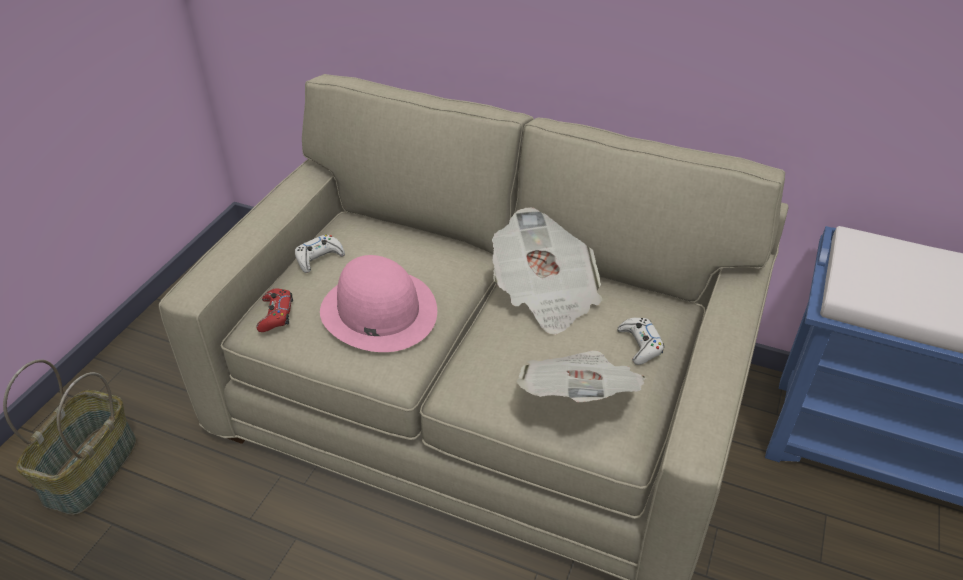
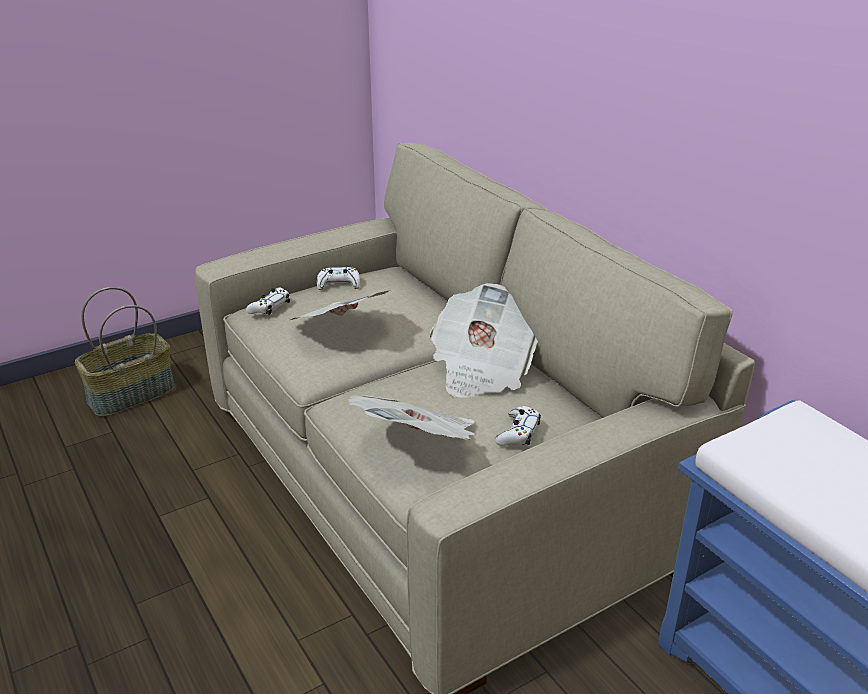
camera: 35 degrees right, 10 degrees down
red game controller [256,289,293,332] -> white game controller [246,288,290,315]
pink hat [320,255,437,352] -> newspaper [290,291,388,320]

